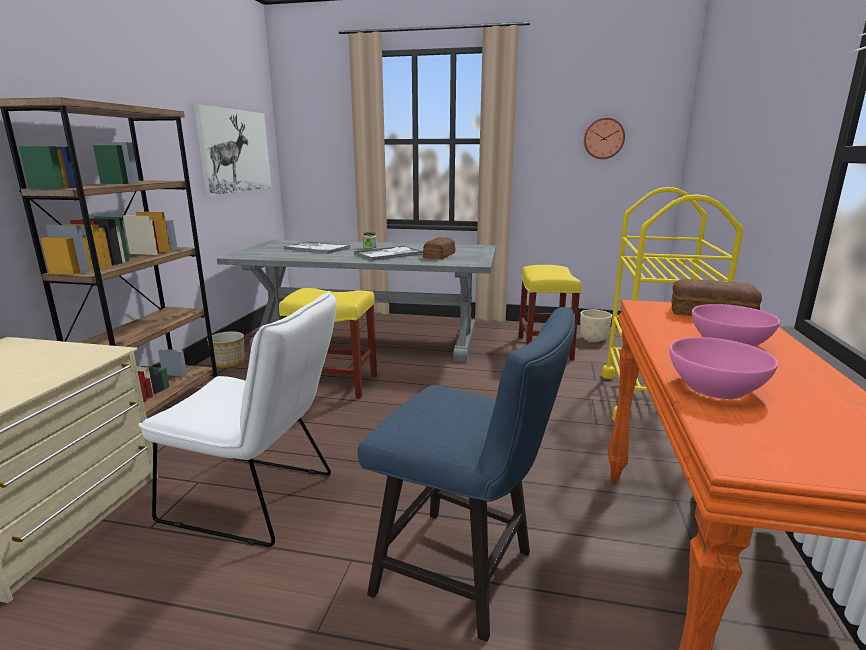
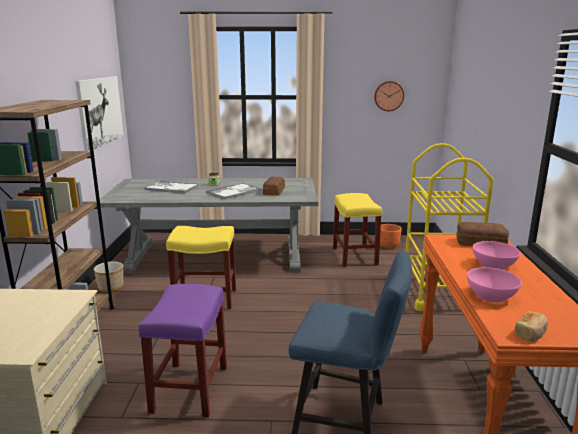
camera: 10 degrees left, 0 degrees up
white chair [139,291,337,547] -> purple stool [139,284,227,418]
beige planter [580,309,612,342] -> orange planter [380,224,402,249]
none -> bread [514,312,548,341]

